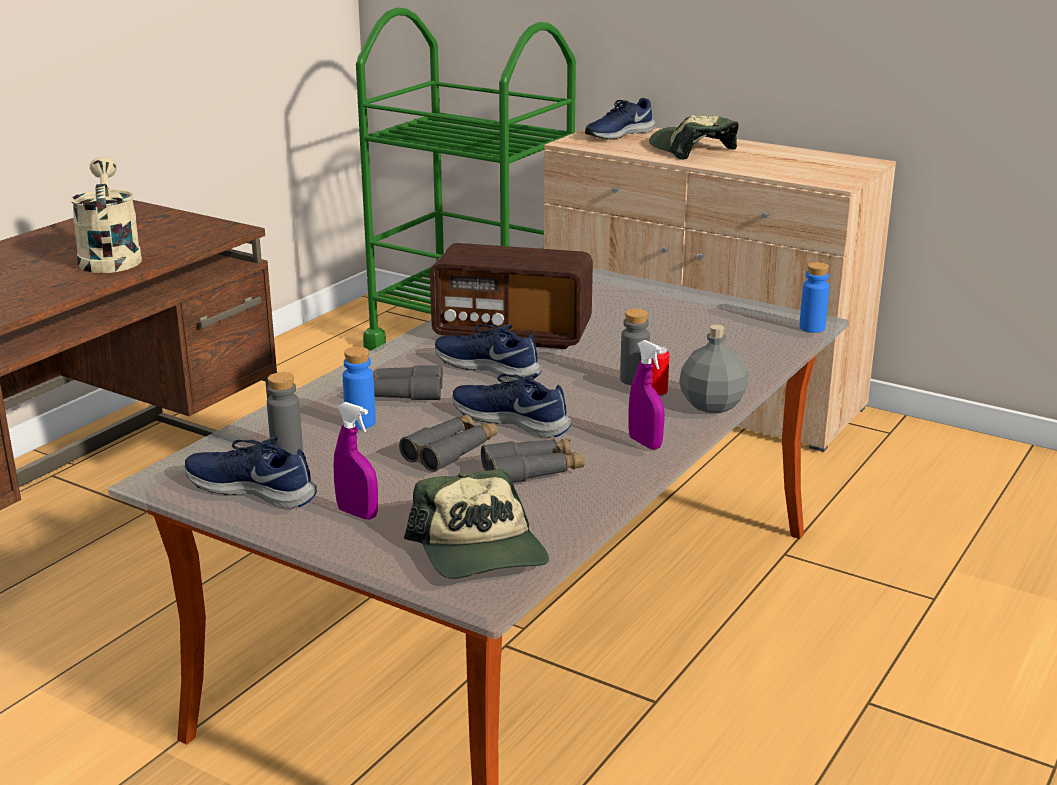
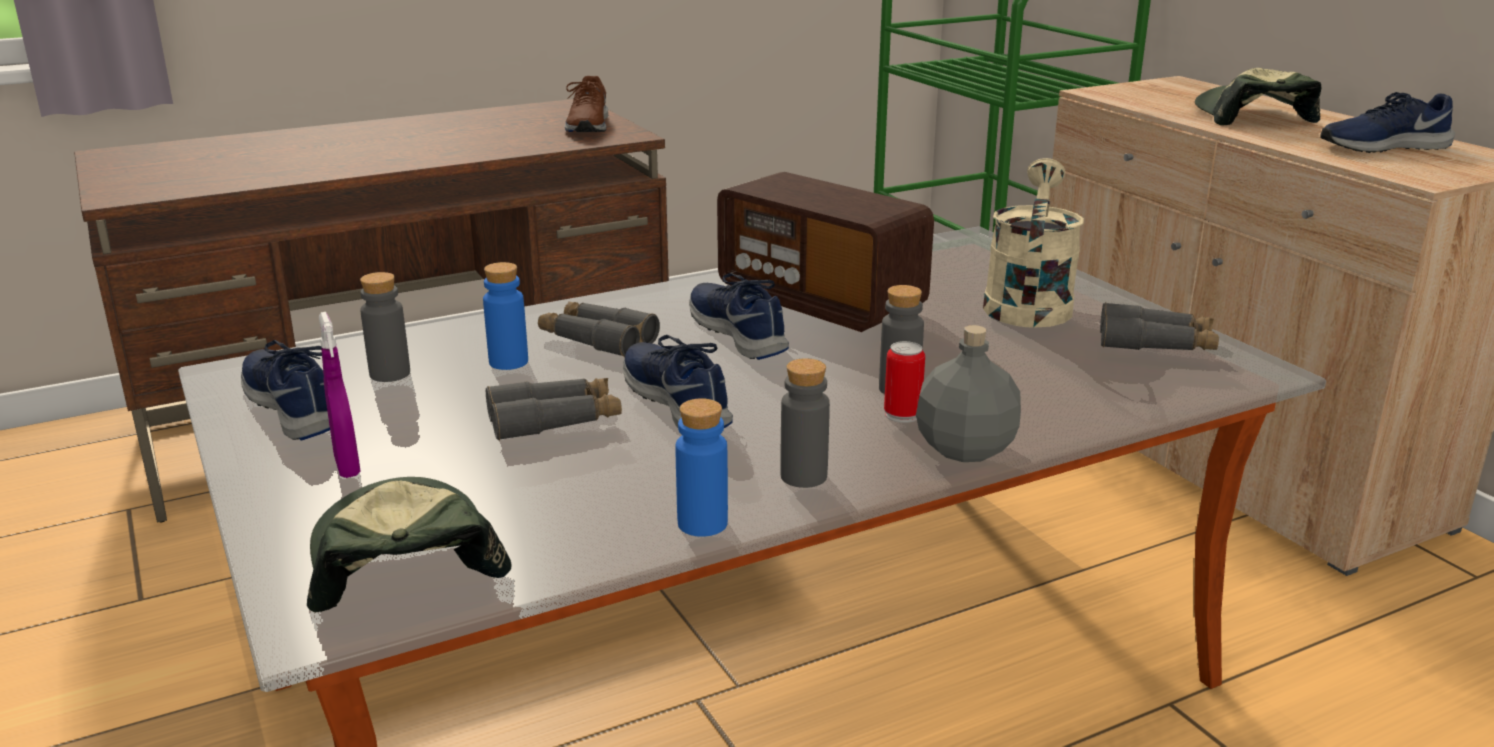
camera: 30 degrees right, 0 degrees up
beige watering can [70,157,142,273] -> beige watering can moved to [983,158,1084,328]
cap [404,469,549,579] -> cap turned 150 degrees clockwise [307,477,512,612]
grey binoculars [481,439,585,483] -> grey binoculars moved to [1100,302,1219,350]
blue shoe [585,98,655,140] -> blue shoe moved to [1320,92,1455,153]
purple spray bottle [628,340,665,450] -> grey bottle [781,358,830,488]
blue bottle [799,262,829,333] -> blue bottle moved to [675,398,728,537]
none -> brown shoe [564,76,608,132]

